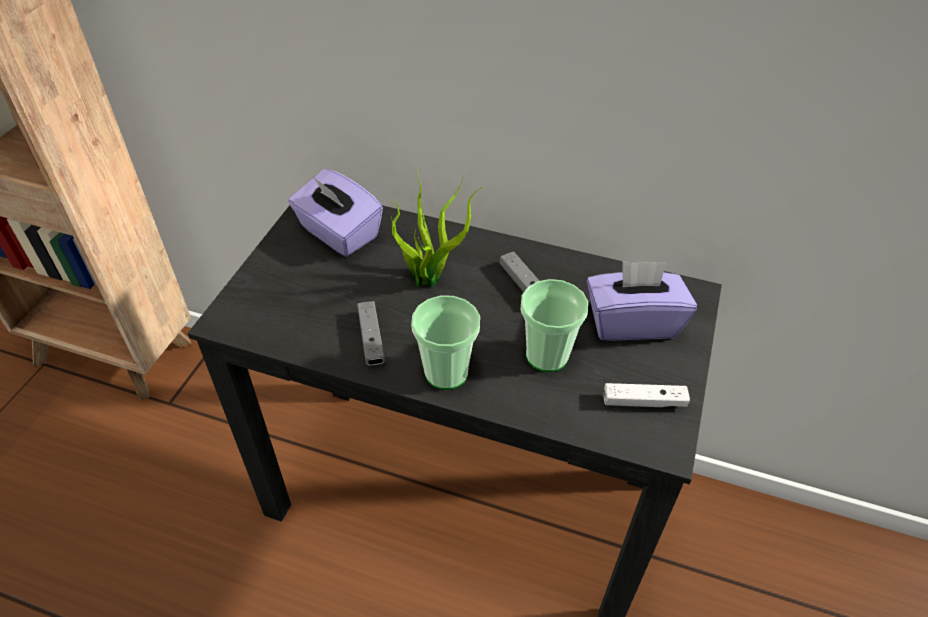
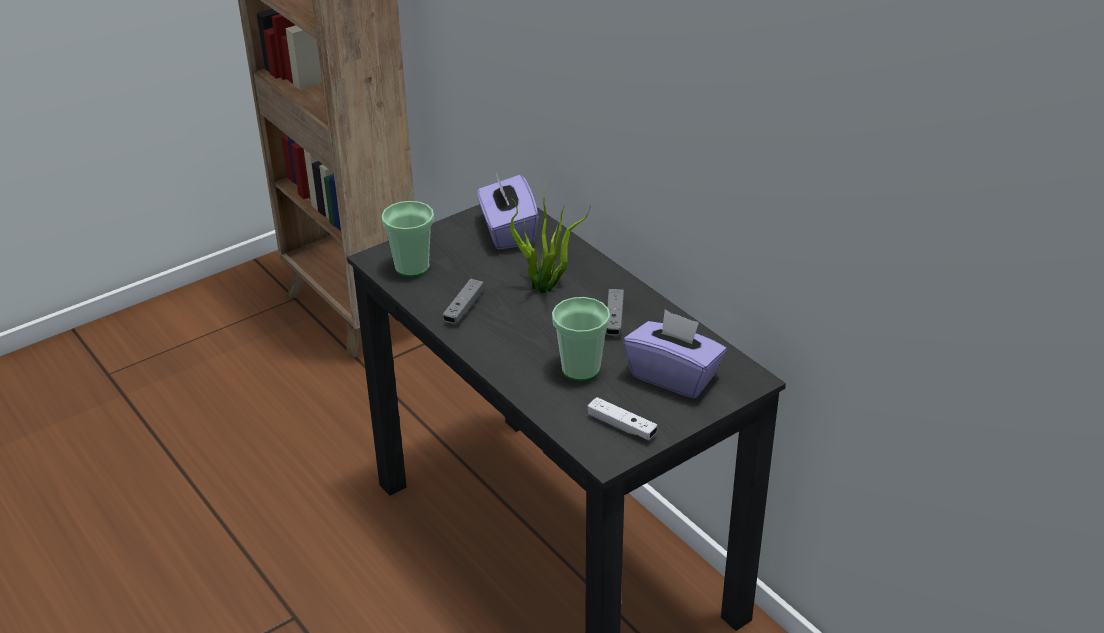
camera: 35 degrees right, 10 degrees down
cup [411,295,480,390] -> cup moved to [382,201,434,277]

